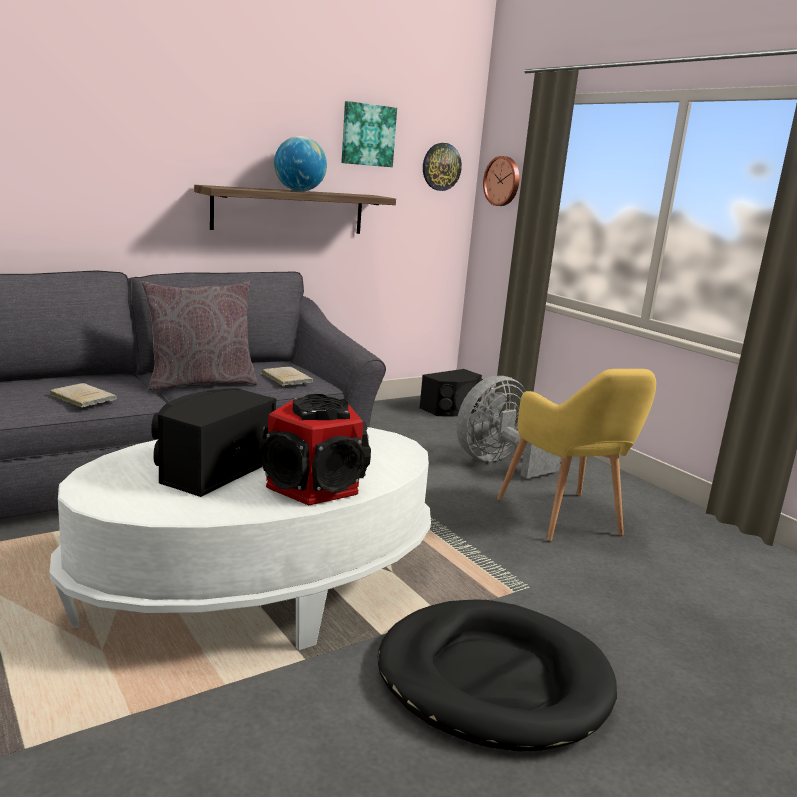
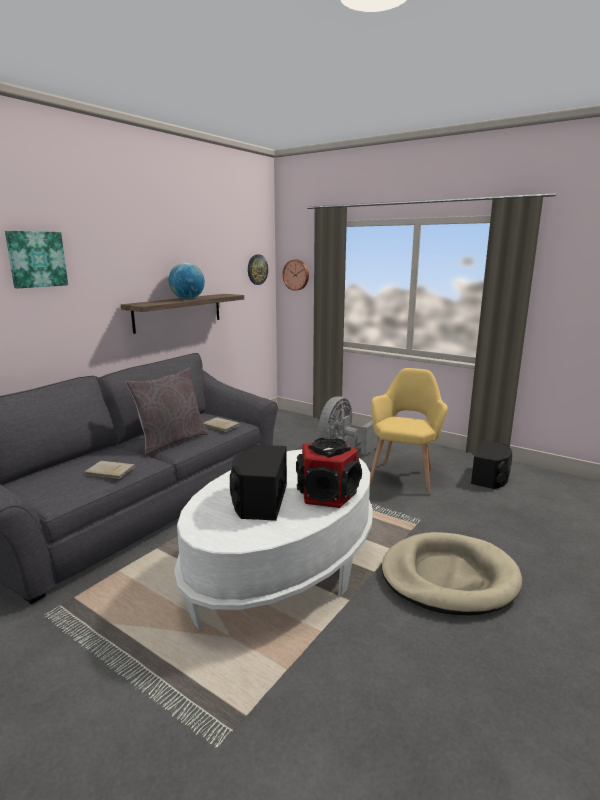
camera: 20 degrees left, 0 degrees up
picture [342,101,397,167] -> picture moved to [5,231,68,288]
black dog bed [378,599,617,751] -> beige dog bed [381,532,522,616]
black speaker [419,369,483,417] -> black speaker moved to [471,440,512,489]
yellow armchair [497,369,656,542] -> yellow armchair turned 120 degrees counterclockwise [370,368,448,495]

